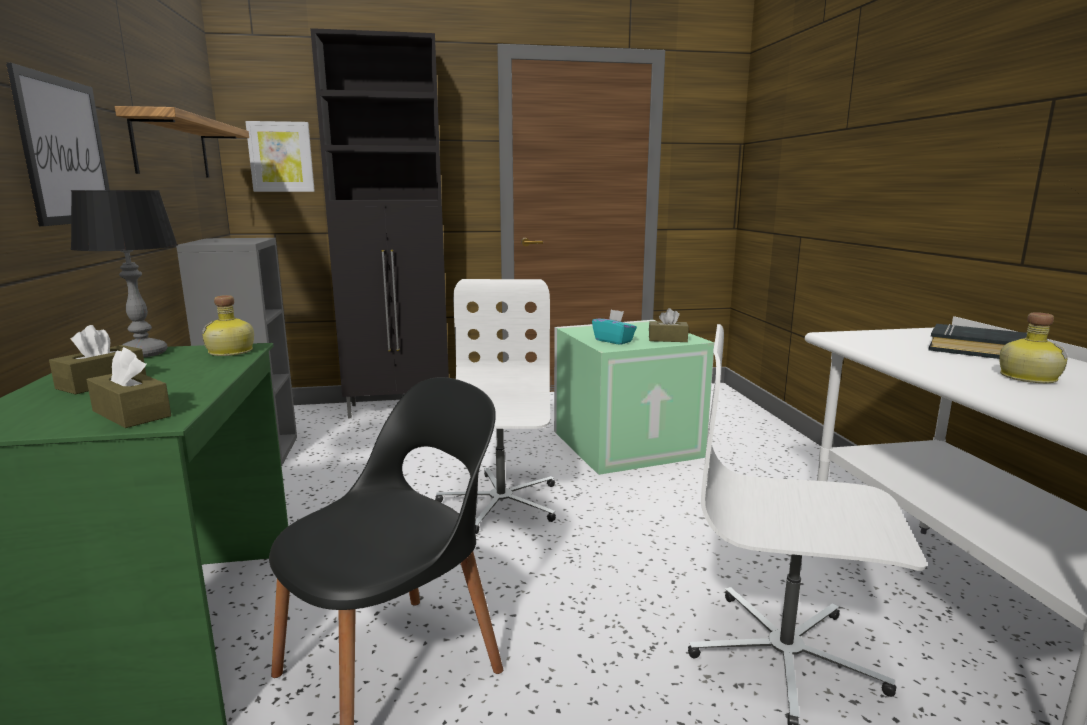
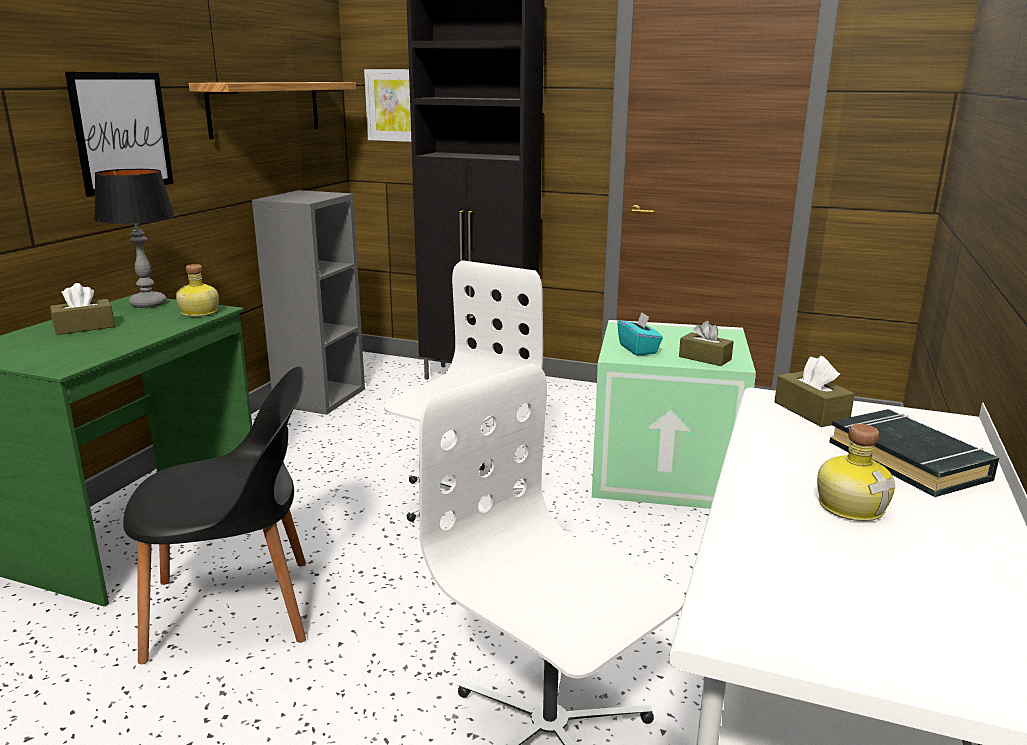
camera: 30 degrees right, 5 degrees up
brown tissue box [87,347,171,428] -> brown tissue box moved to [774,356,855,427]

